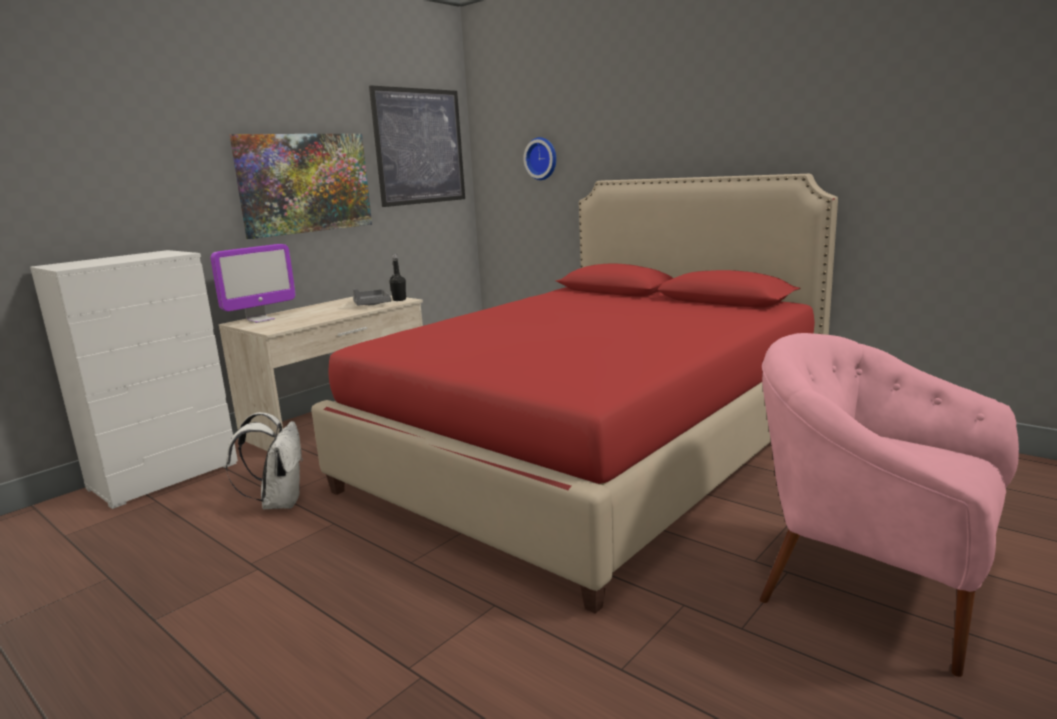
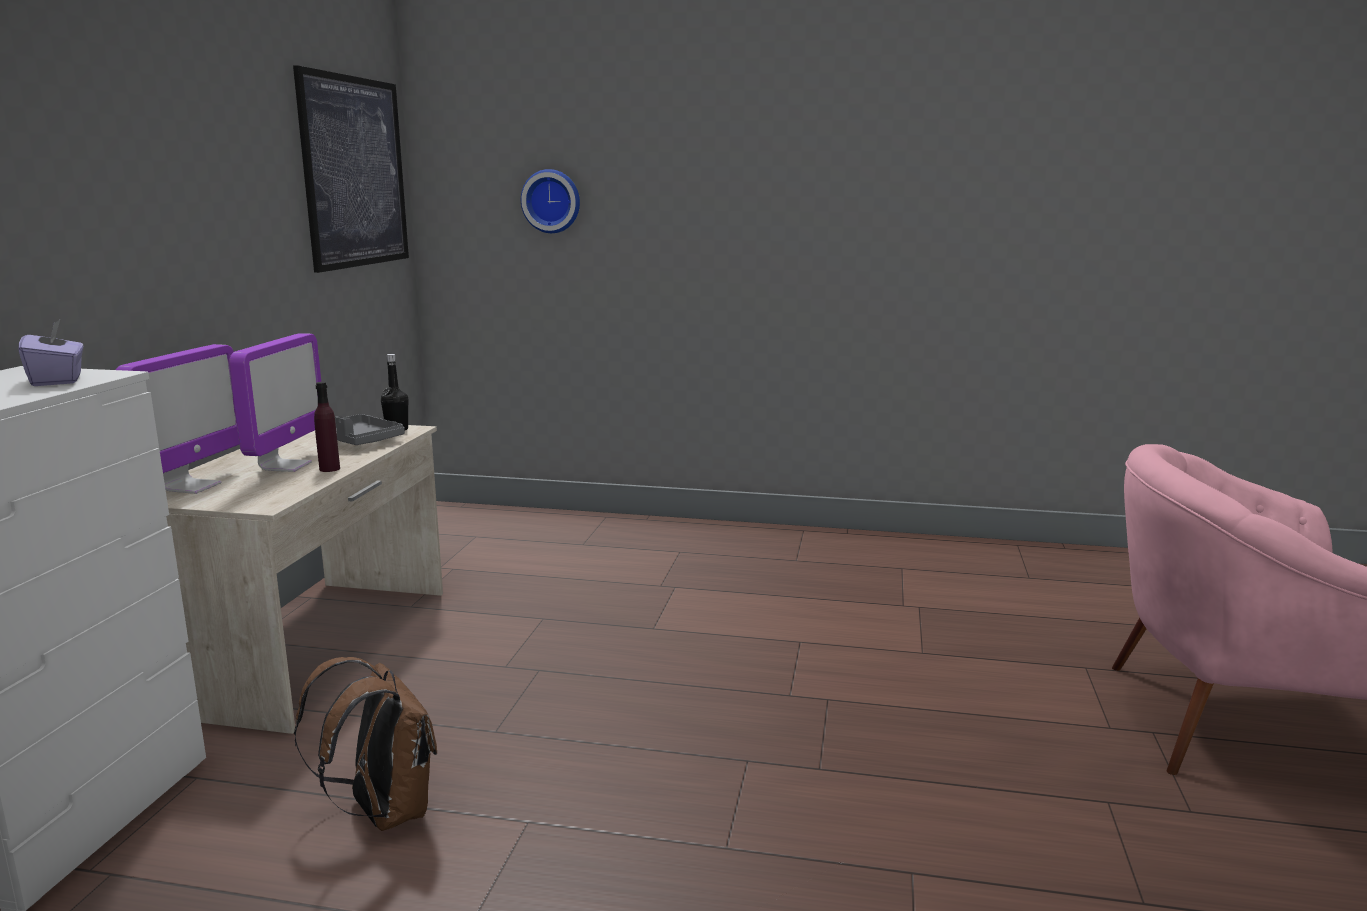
camera: 30 degrees left, 0 degrees up
white backpack [226,412,303,510] -> brown backpack [294,657,437,831]
picture [229,134,372,239] -> none
red bed [311,174,838,614] -> none
none -> purple tissue box [19,320,84,386]
none -> monitor [229,333,321,472]
none -> purple bottle [314,382,340,472]

